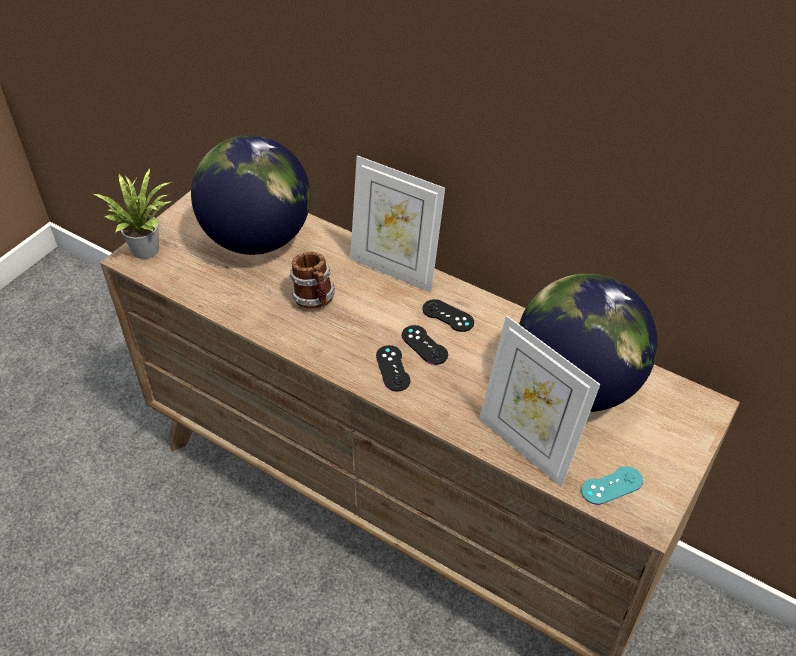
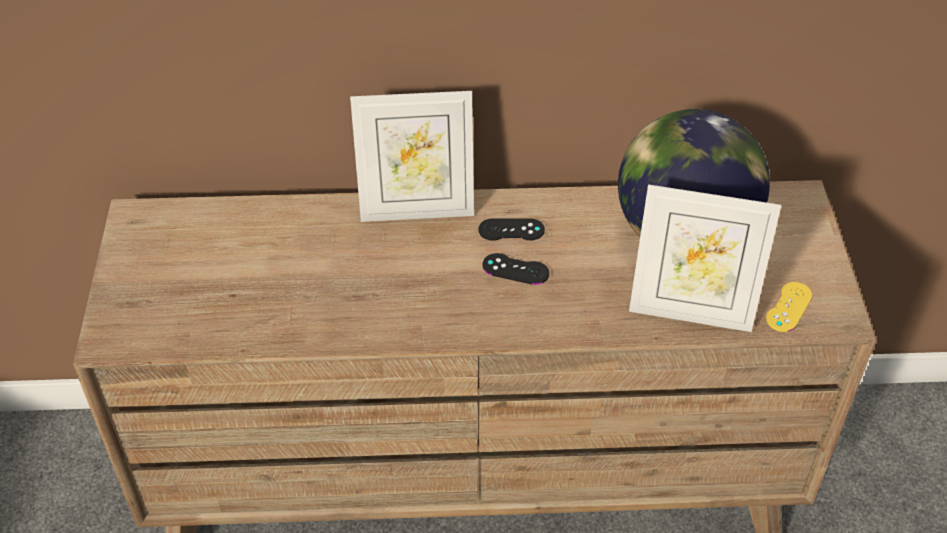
camera: 35 degrees left, 0 degrees up
potted plant [93,169,172,259] -> none
globe [191,135,311,255] -> none
mug [289,252,335,309] -> none
black game controller [376,345,410,392] -> none
turquoise game controller [581,466,643,505] -> yellow game controller [766,282,812,332]

